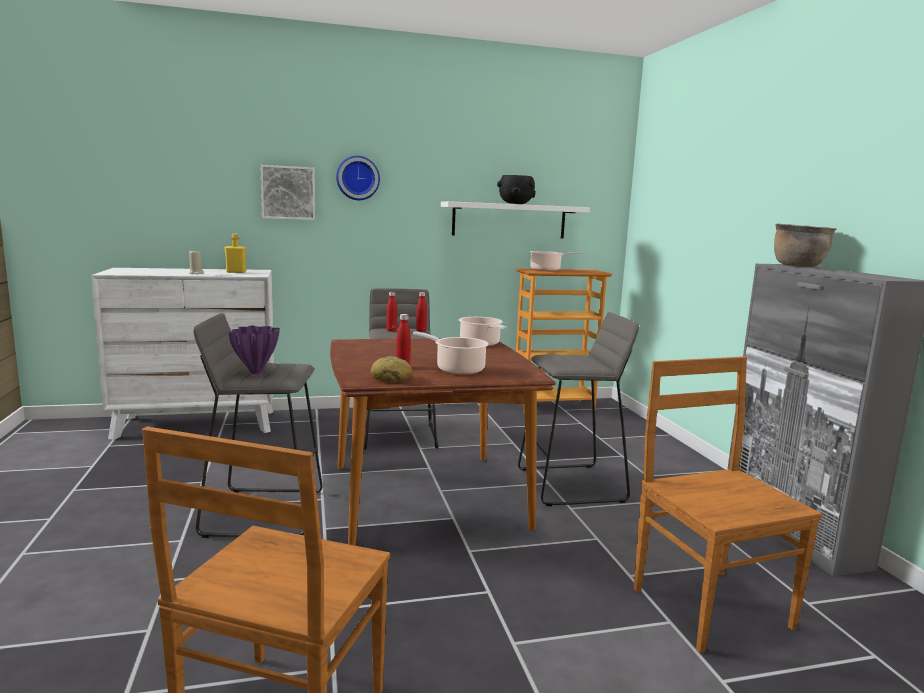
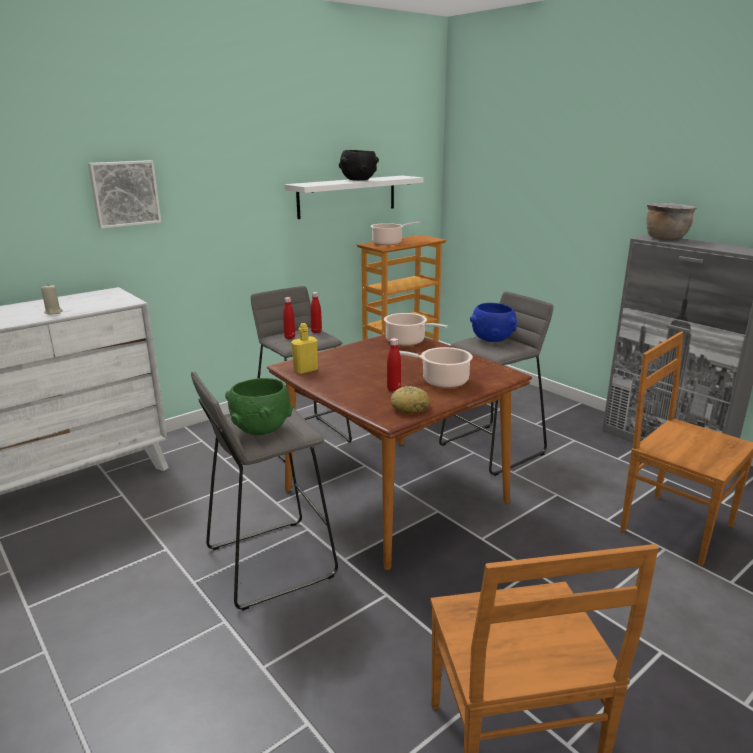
camera: 25 degrees left, 10 degrees up
yellow bottle [224,234,246,273] -> yellow bottle moved to [291,323,318,374]
purple vase [228,326,280,374] -> green bowl [225,378,293,435]
wall clock [336,156,380,200] -> none
none -> blue bowl [470,303,517,342]

